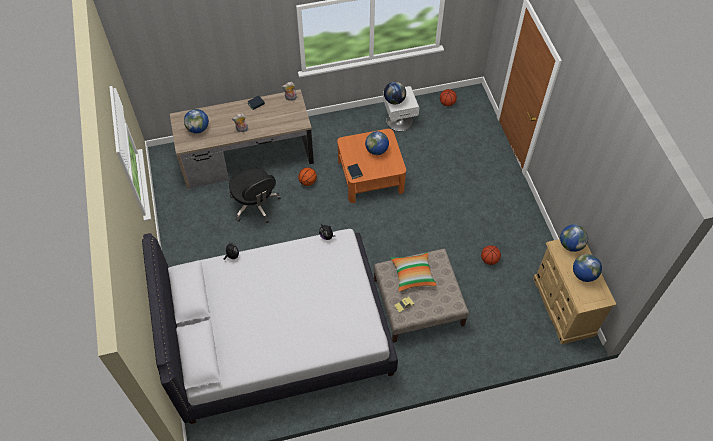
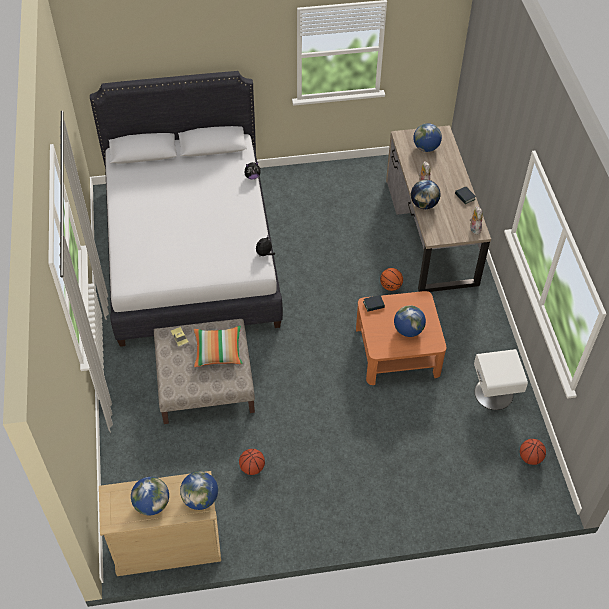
camera: 95 degrees right, 5 degrees down
black office chair [229,168,281,223] -> none
globe [384,82,406,105] -> globe moved to [411,180,440,209]

